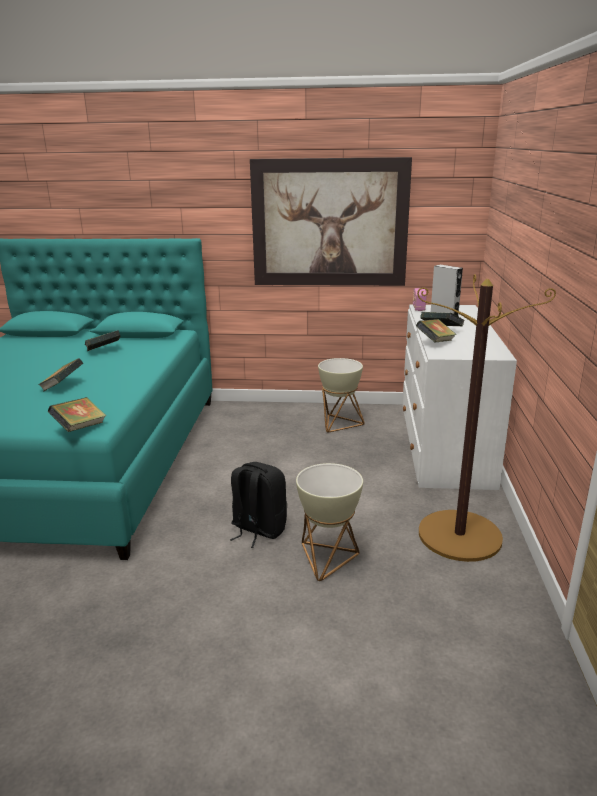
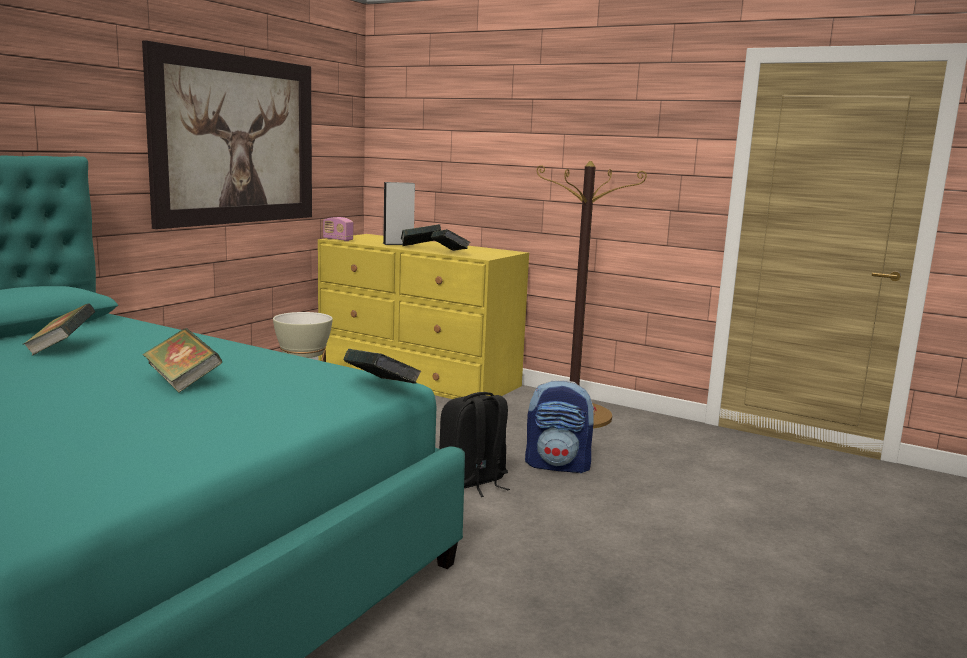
camera: 65 degrees left, 10 degrees down
planter [296,463,363,581] -> backpack [525,380,596,473]
white dresser [402,305,517,490] -> yellow dresser [318,234,529,399]

